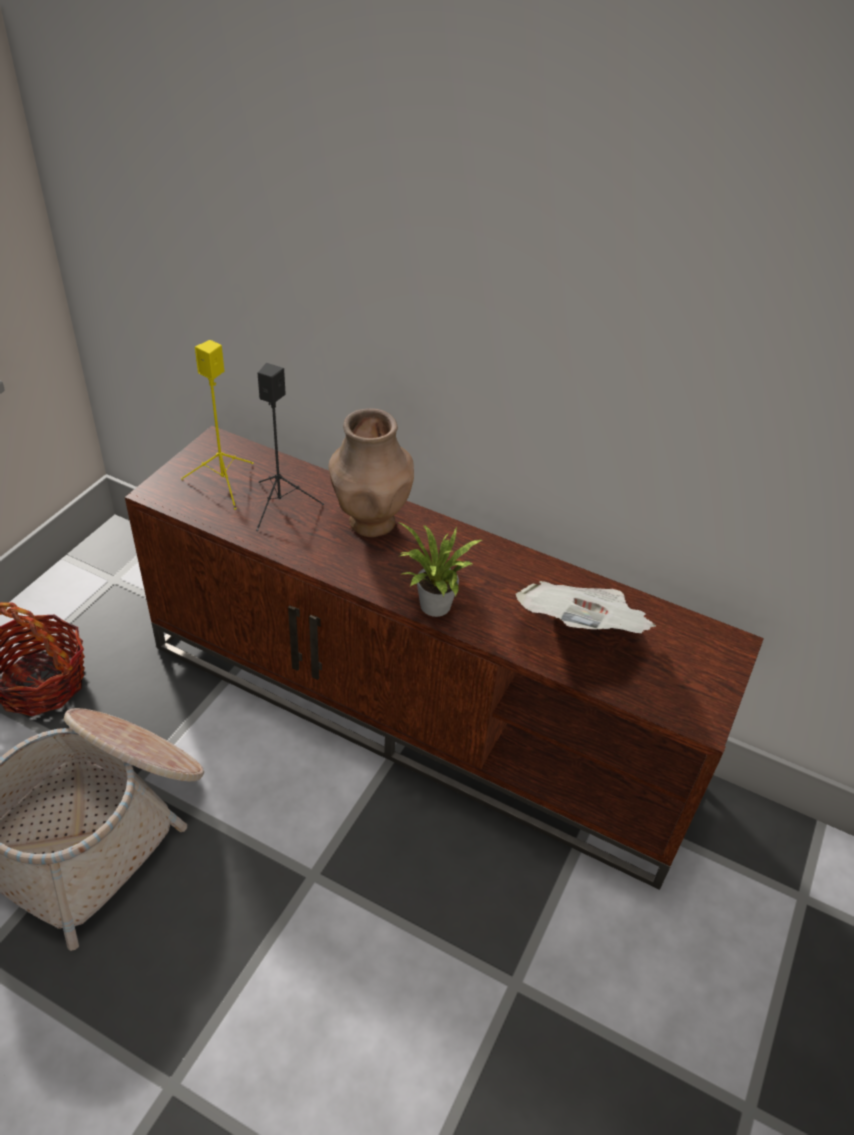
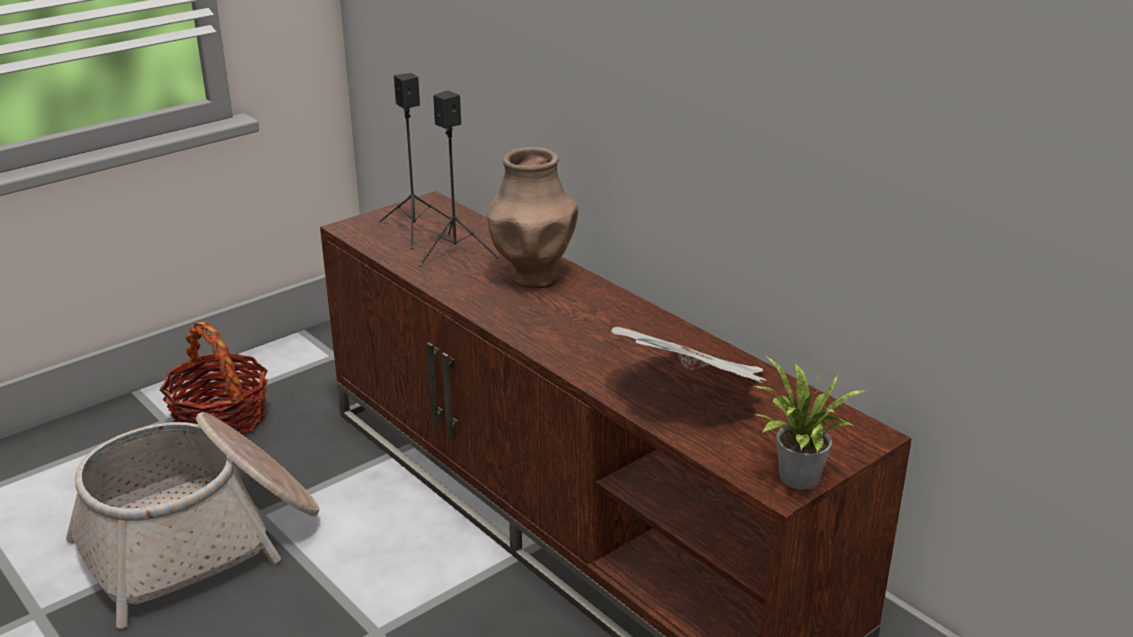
camera: 25 degrees right, 15 degrees down
yellow speaker [181,340,253,509] -> black speaker [379,73,450,249]
potted plant [397,523,482,617] -> potted plant moved to [753,356,865,490]

